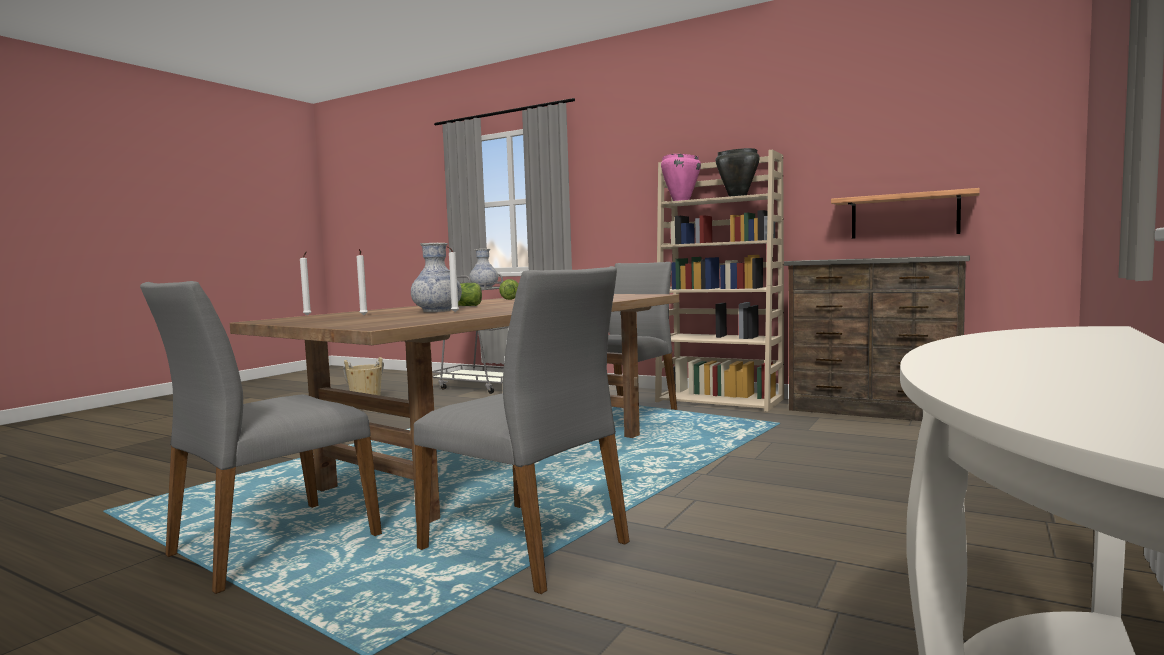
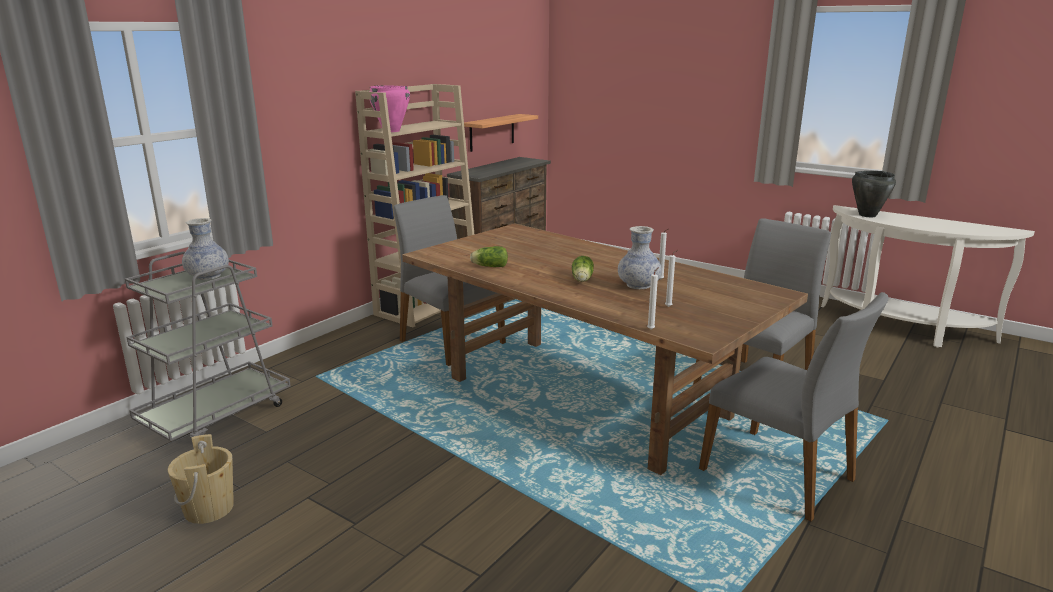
camera: 85 degrees left, 15 degrees up
black cooking pot [716,148,760,197] -> black cooking pot moved to [852,171,896,217]

